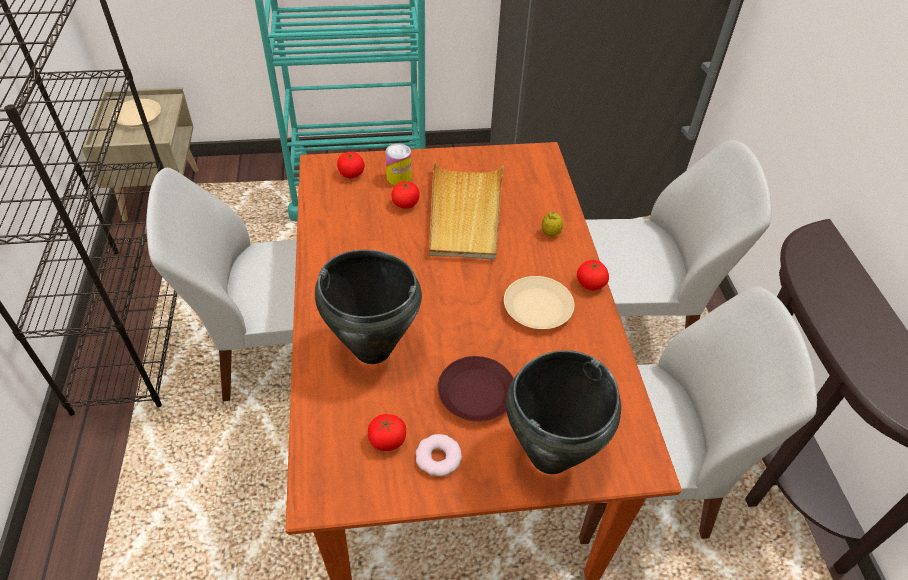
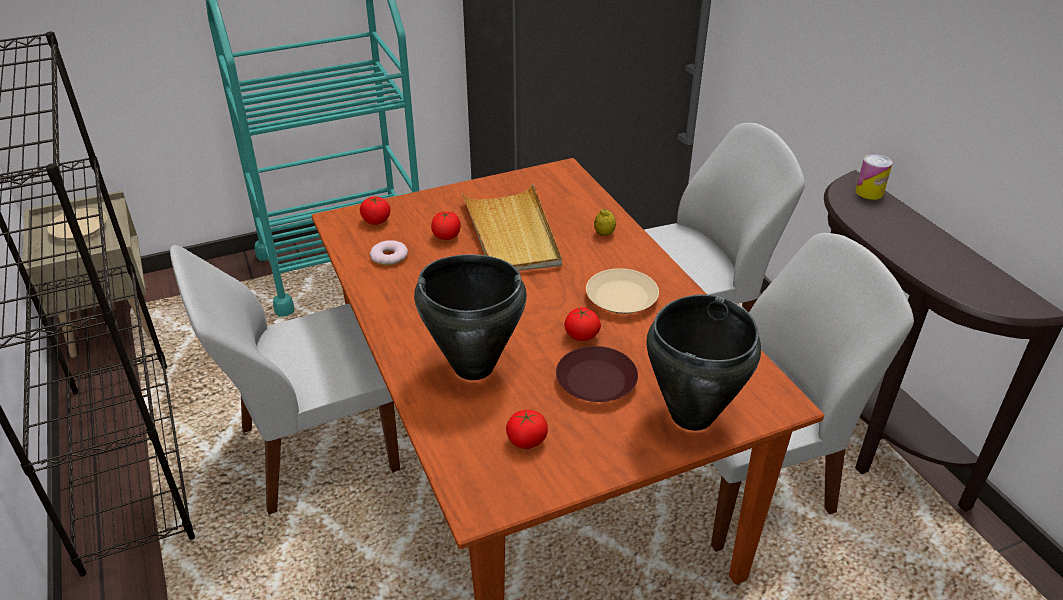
camera: 15 degrees left, 10 degrees down
can [385,144,412,186] -> can moved to [855,154,893,200]
donut [415,434,462,476] -> donut moved to [370,240,408,265]
tomato [577,259,609,290] -> tomato moved to [564,307,601,341]

